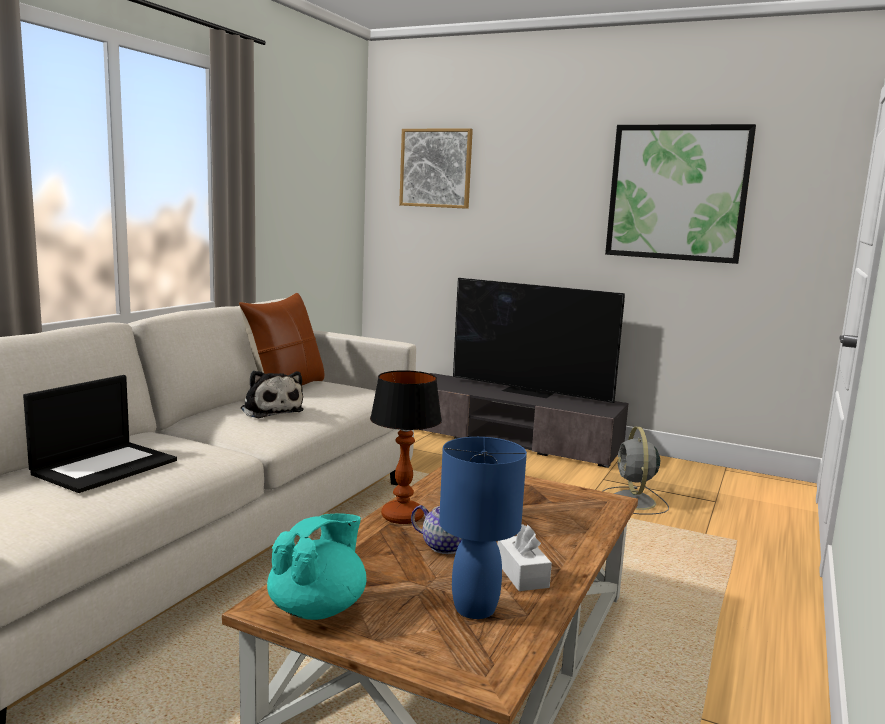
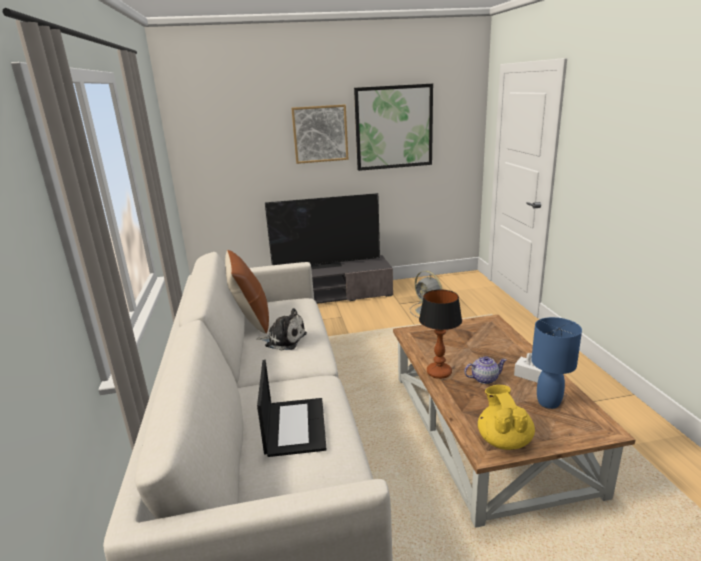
camera: 35 degrees left, 10 degrees up
turquoise teapot [267,513,366,620] -> yellow teapot [478,385,535,450]
picture [399,129,473,209] -> picture moved to [291,104,349,164]

